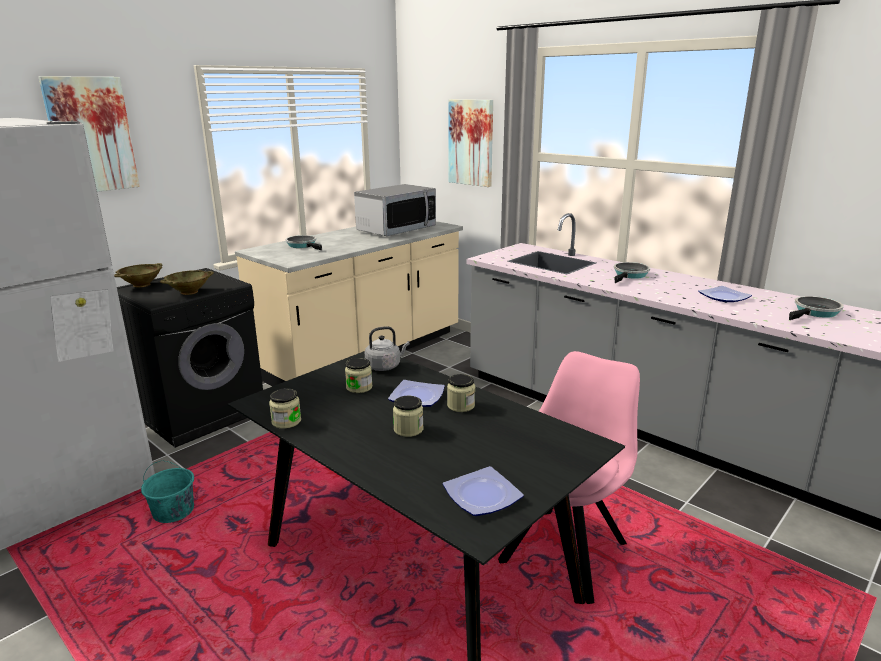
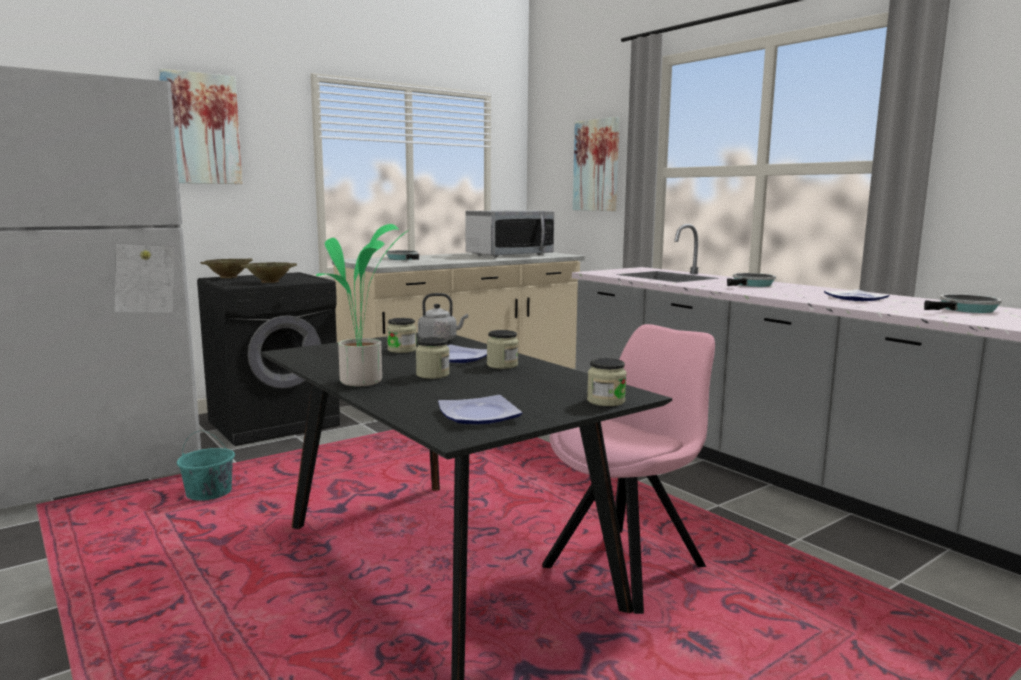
camera: 10 degrees right, 10 degrees down
jar [269,388,301,429] -> jar moved to [587,358,627,406]
none -> potted plant [316,224,409,386]

